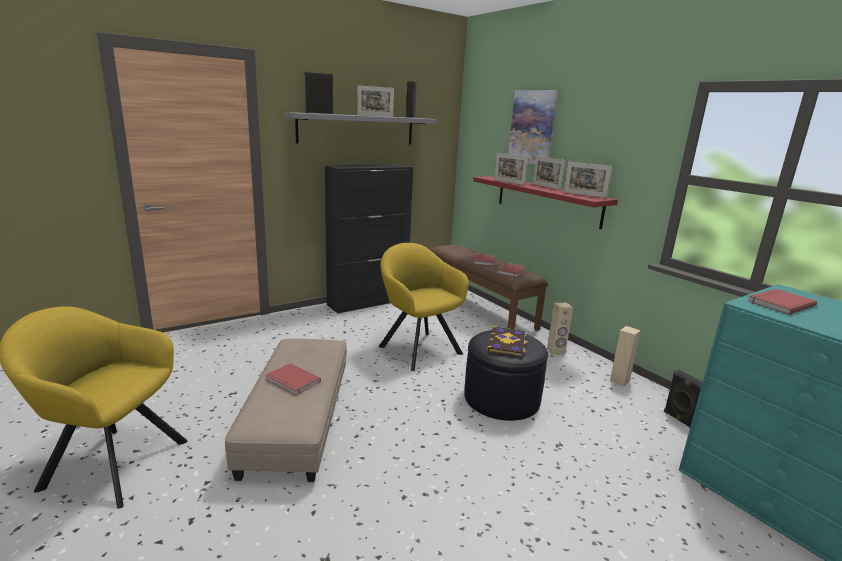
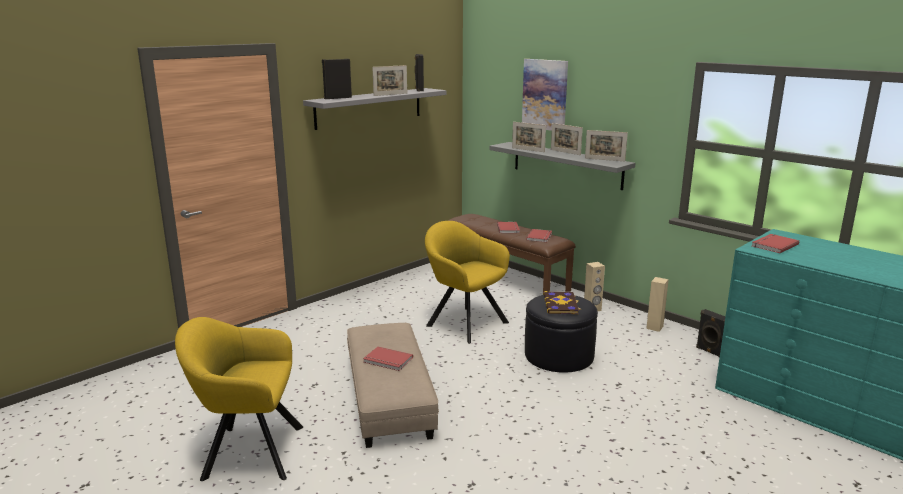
camera: 10 degrees left, 0 degrees up
black cabinet [325,164,413,314] -> none
red shelf [473,176,618,229] -> grey shelf [489,142,635,190]

